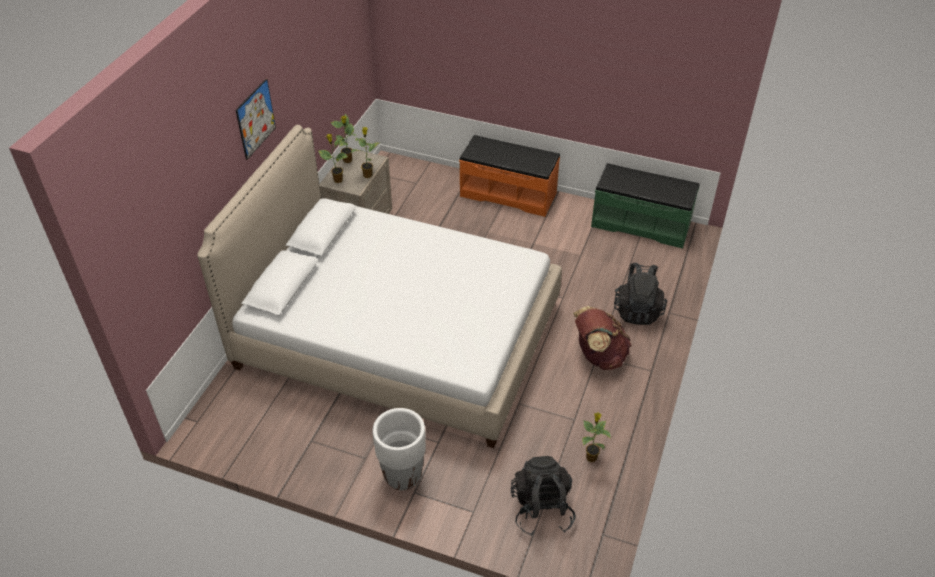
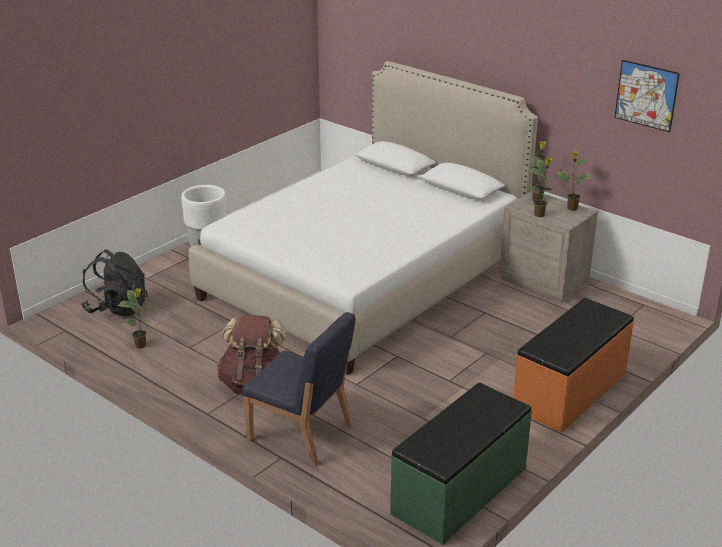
camera: 110 degrees right, 15 degrees down
picture [236,79,276,160] -> picture moved to [614,60,680,132]
black backpack [614,263,667,325] -> blue chair [242,312,356,466]

